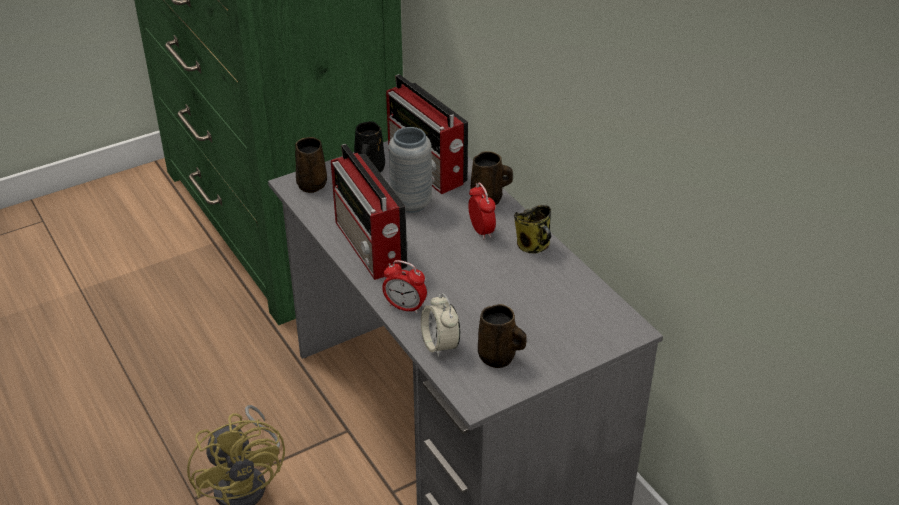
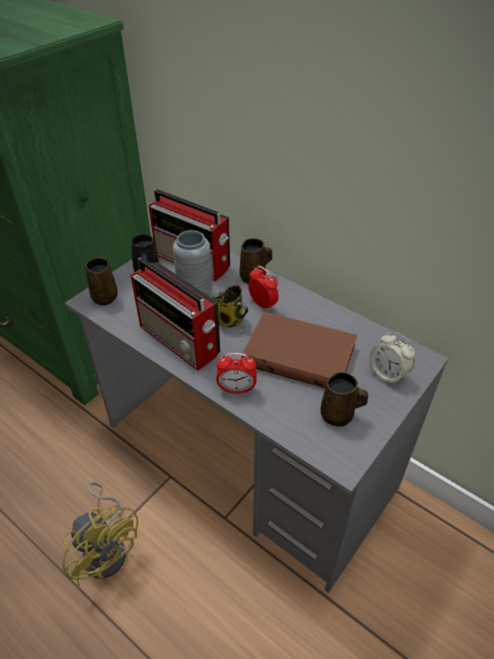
camera: 20 degrees left, 5 degrees up
alarm clock [421,293,460,357] -> alarm clock moved to [369,332,415,386]
mug [514,205,551,253] -> mug moved to [213,285,248,327]
none -> brown book [241,311,357,388]

